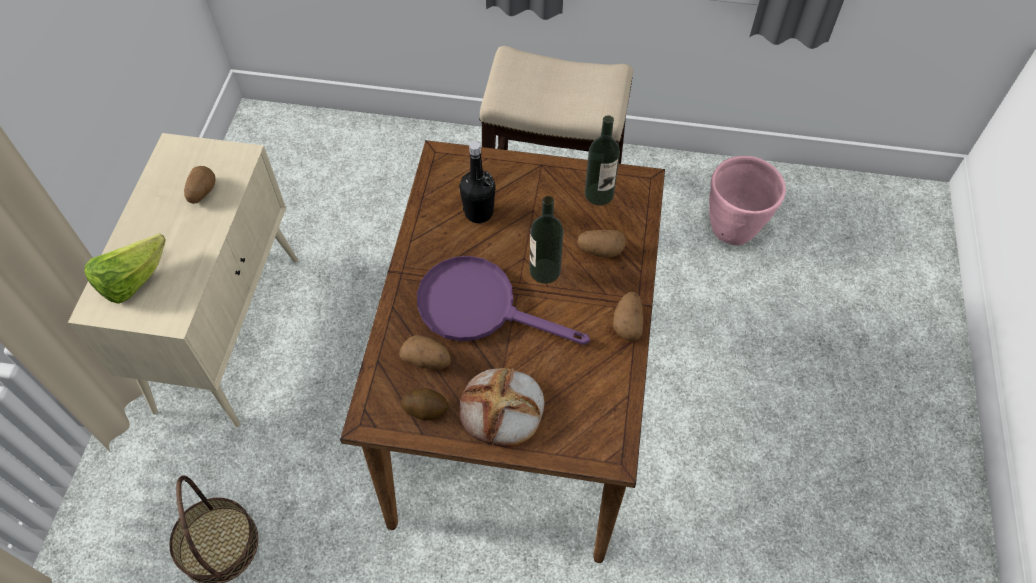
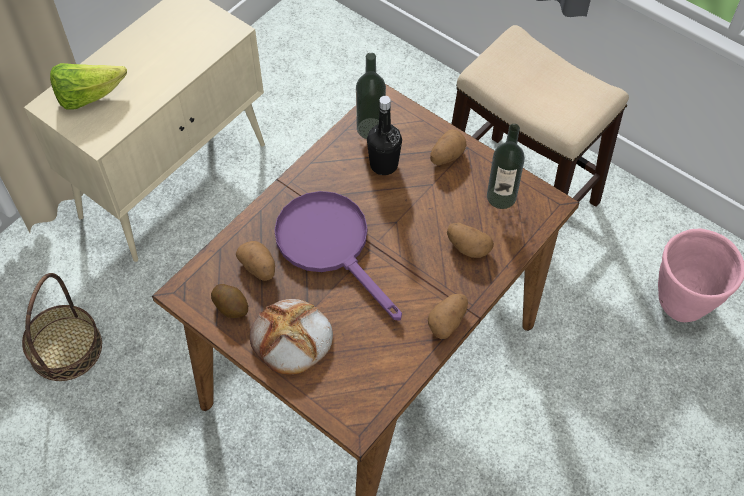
camera: 30 degrees right, 0 degrees up
potato [184,166,216,204] -> potato moved to [430,129,467,165]
bottle [530,196,563,284] -> bottle moved to [356,53,386,139]

